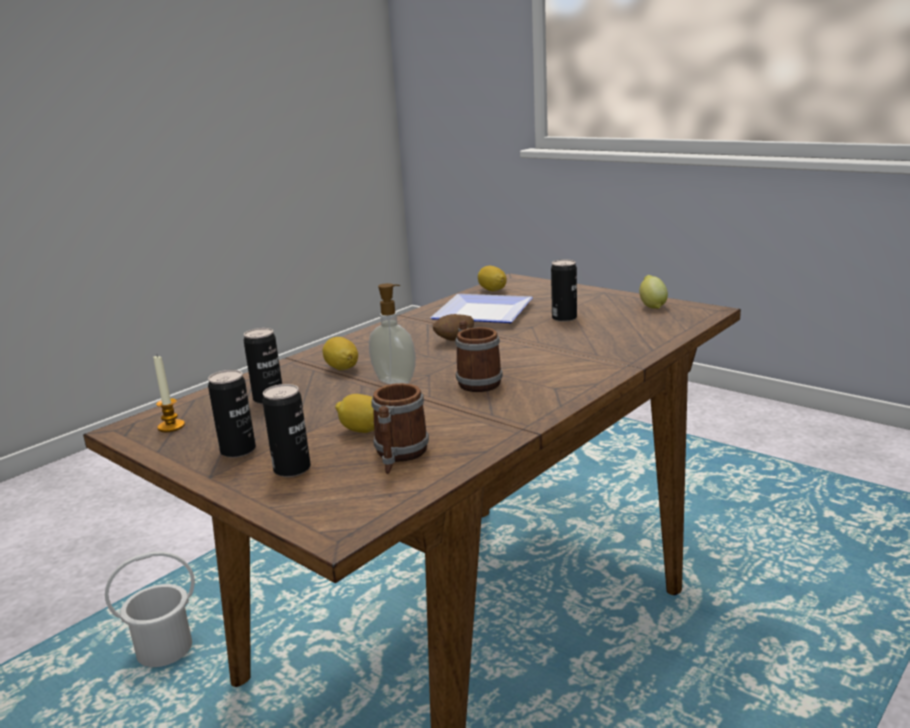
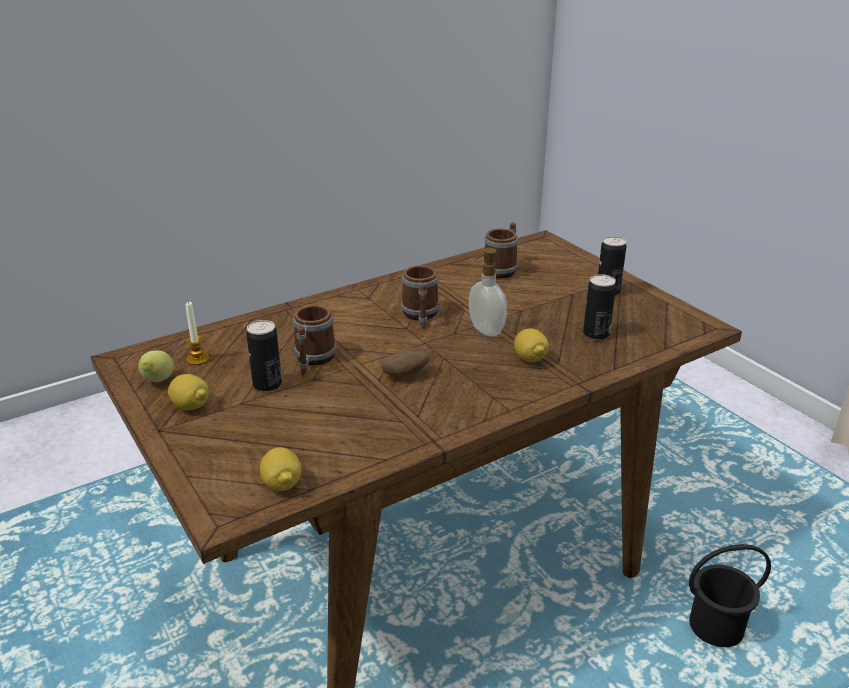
camera: 165 degrees left, 10 degrees up
white bucket [105,551,195,667] -> black bucket [689,544,771,647]
candle [153,356,185,432] -> candle moved to [185,302,209,365]
can [262,384,311,477] -> none
lemon [335,394,374,433] -> lemon moved to [168,374,209,410]
plate [430,294,533,323] -> none
none -> mug [293,305,337,376]

